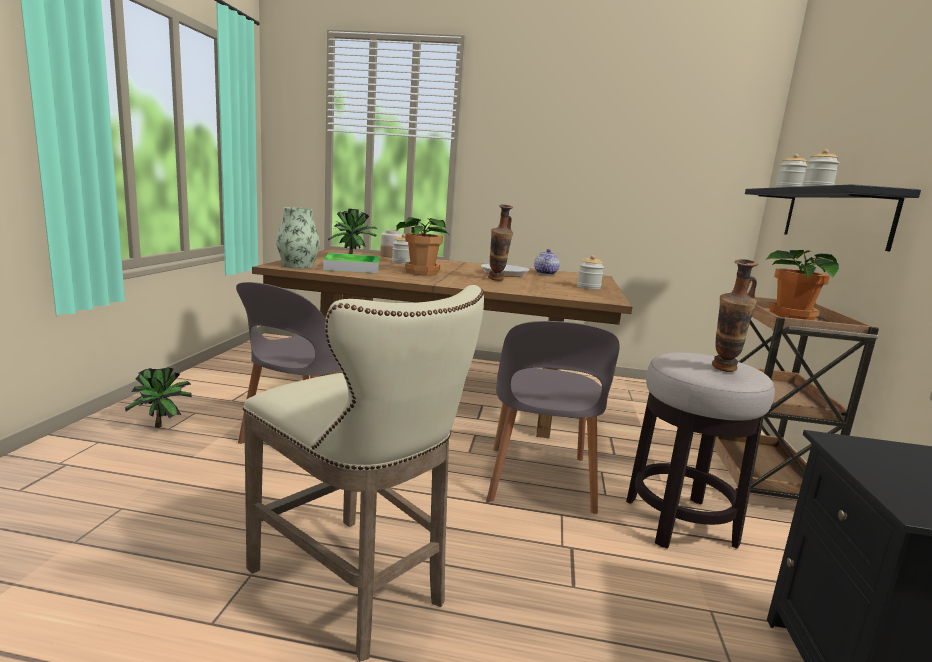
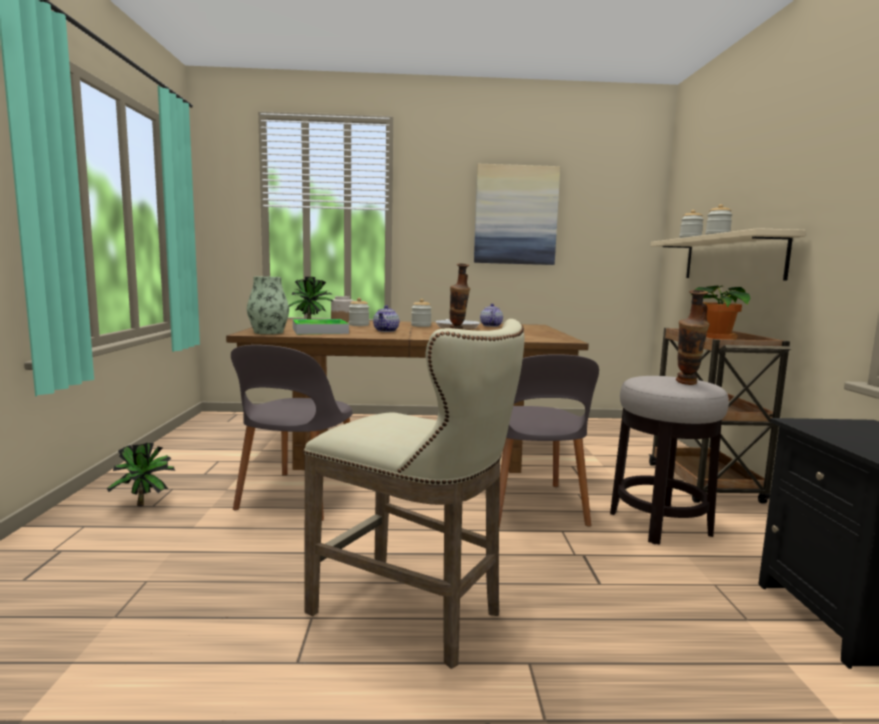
camera: 10 degrees left, 5 degrees down
potted plant [396,217,448,276] -> teapot [373,305,399,332]
jar [577,255,604,289] -> jar moved to [411,299,432,327]
black shelf [745,184,921,252] -> beige shelf [650,228,806,281]
none -> picture [474,164,560,265]

